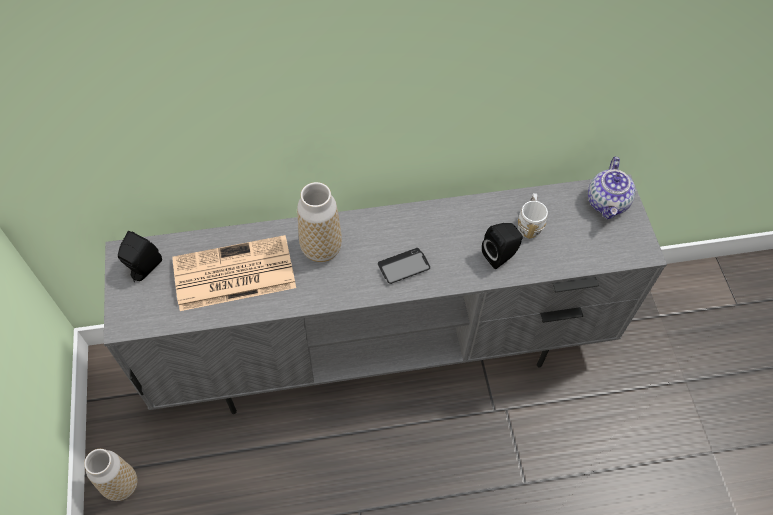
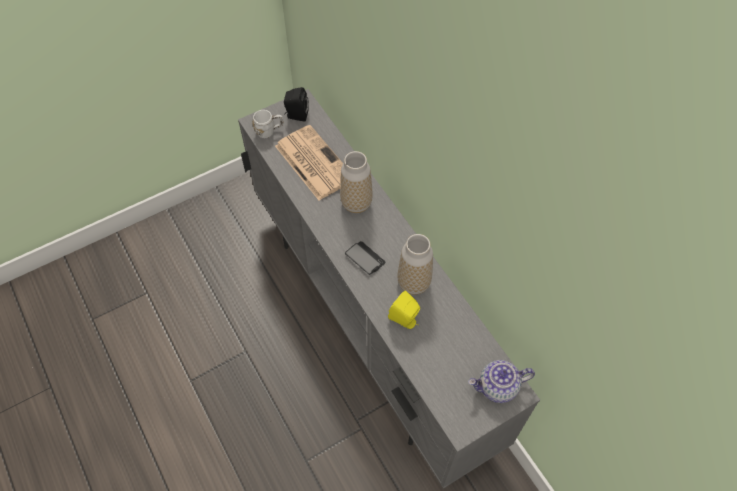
camera: 70 degrees right, 0 degrees up
vase [84,449,138,501] -> vase moved to [397,234,433,295]
black speaker [482,223,523,269] -> yellow speaker [388,290,420,329]
white mug [518,193,548,239] -> white mug moved to [252,110,284,138]

